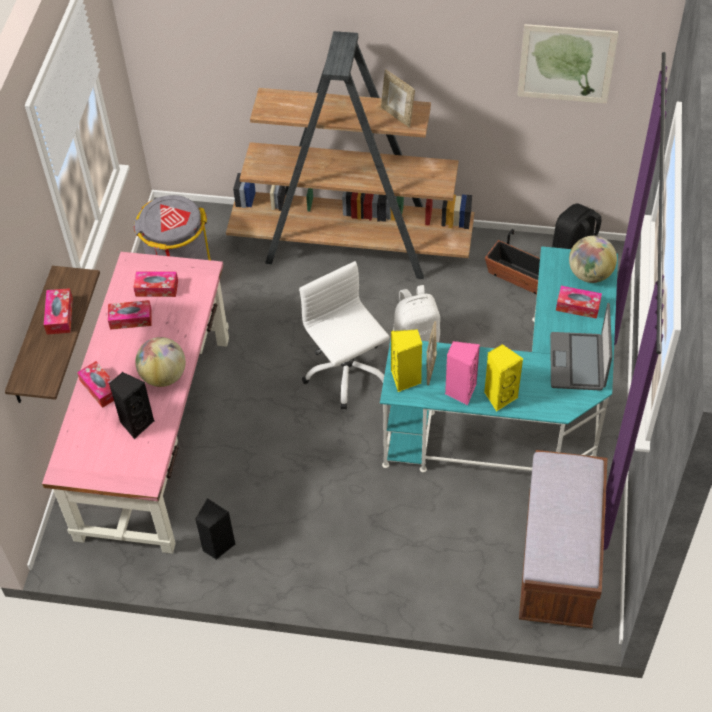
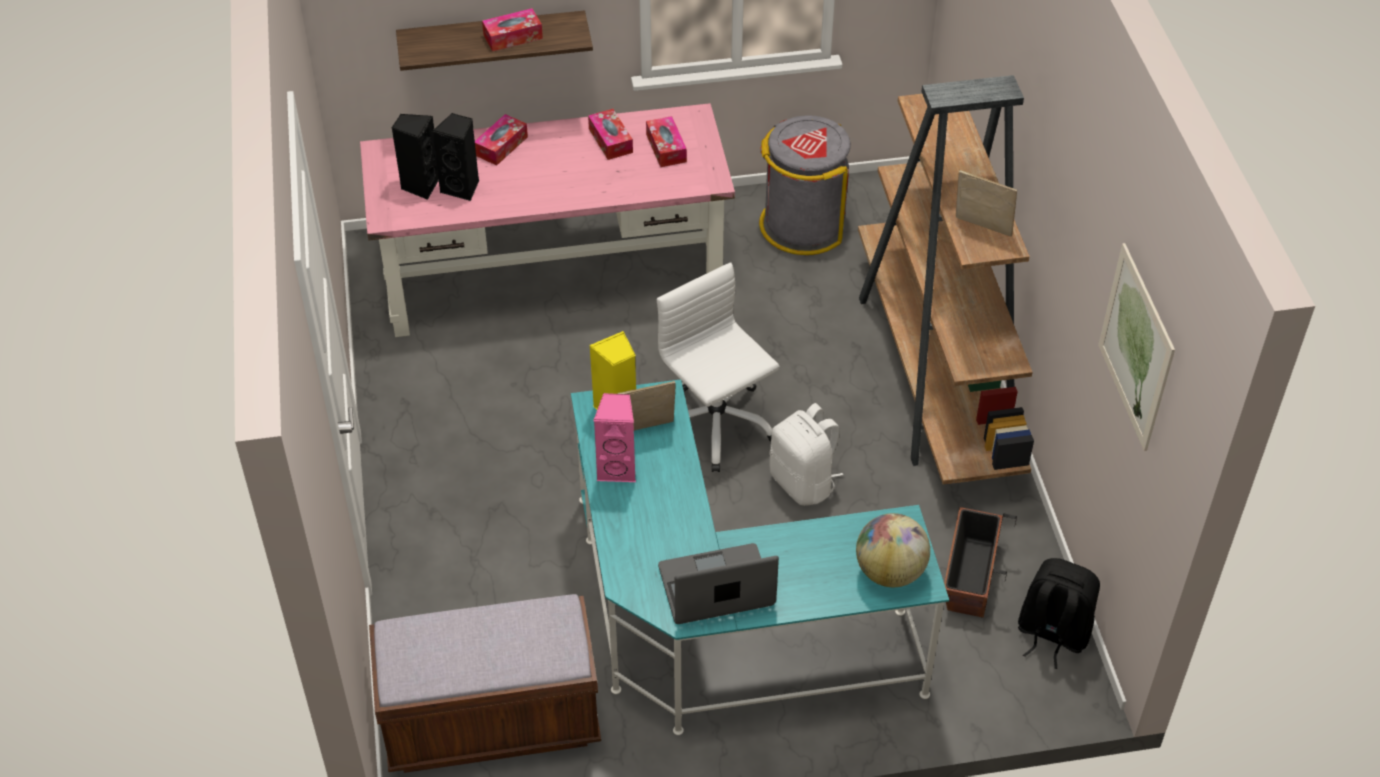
camera: 70 degrees right, 5 degrees down
globe [135,337,186,387] -> none
black speaker [195,498,235,560] -> black speaker moved to [392,114,439,200]
white office chair [299,261,390,409] -> white office chair turned 75 degrees counterclockwise [657,263,779,472]
picture frame [381,70,415,128] -> picture frame turned 90 degrees clockwise [956,170,1017,237]
yellow speaker [484,344,523,412] -> none
tissue box [556,286,602,319] -> none

